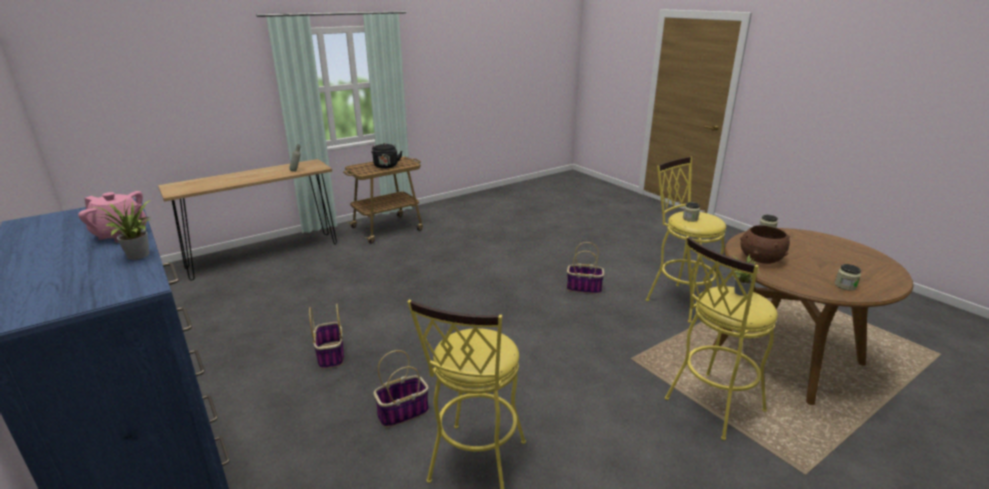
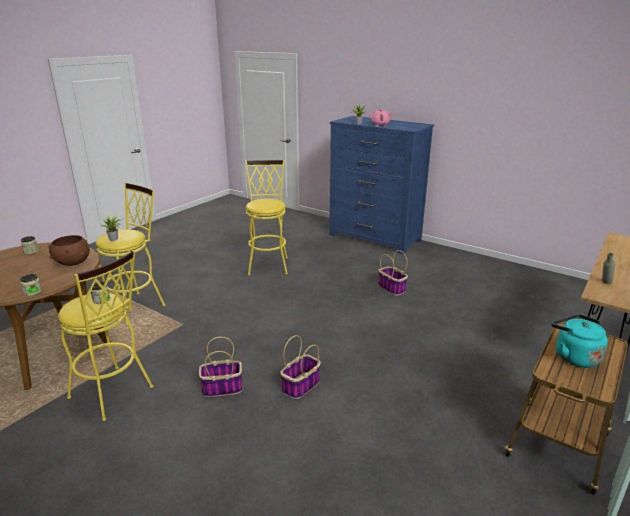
camera: 160 degrees right, 0 degrees up
black kettle [371,143,402,169] -> turquoise kettle [552,314,608,368]
basket [373,350,429,428] -> basket moved to [280,335,321,399]

